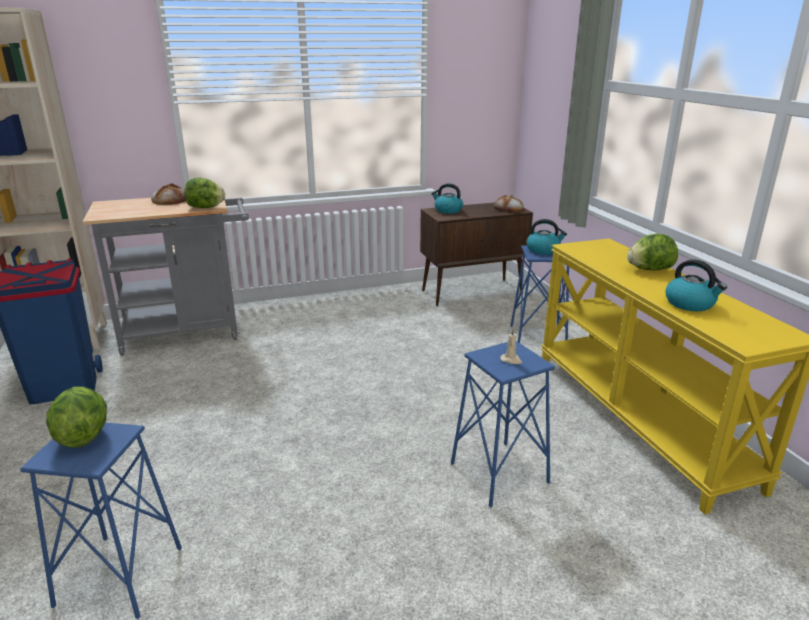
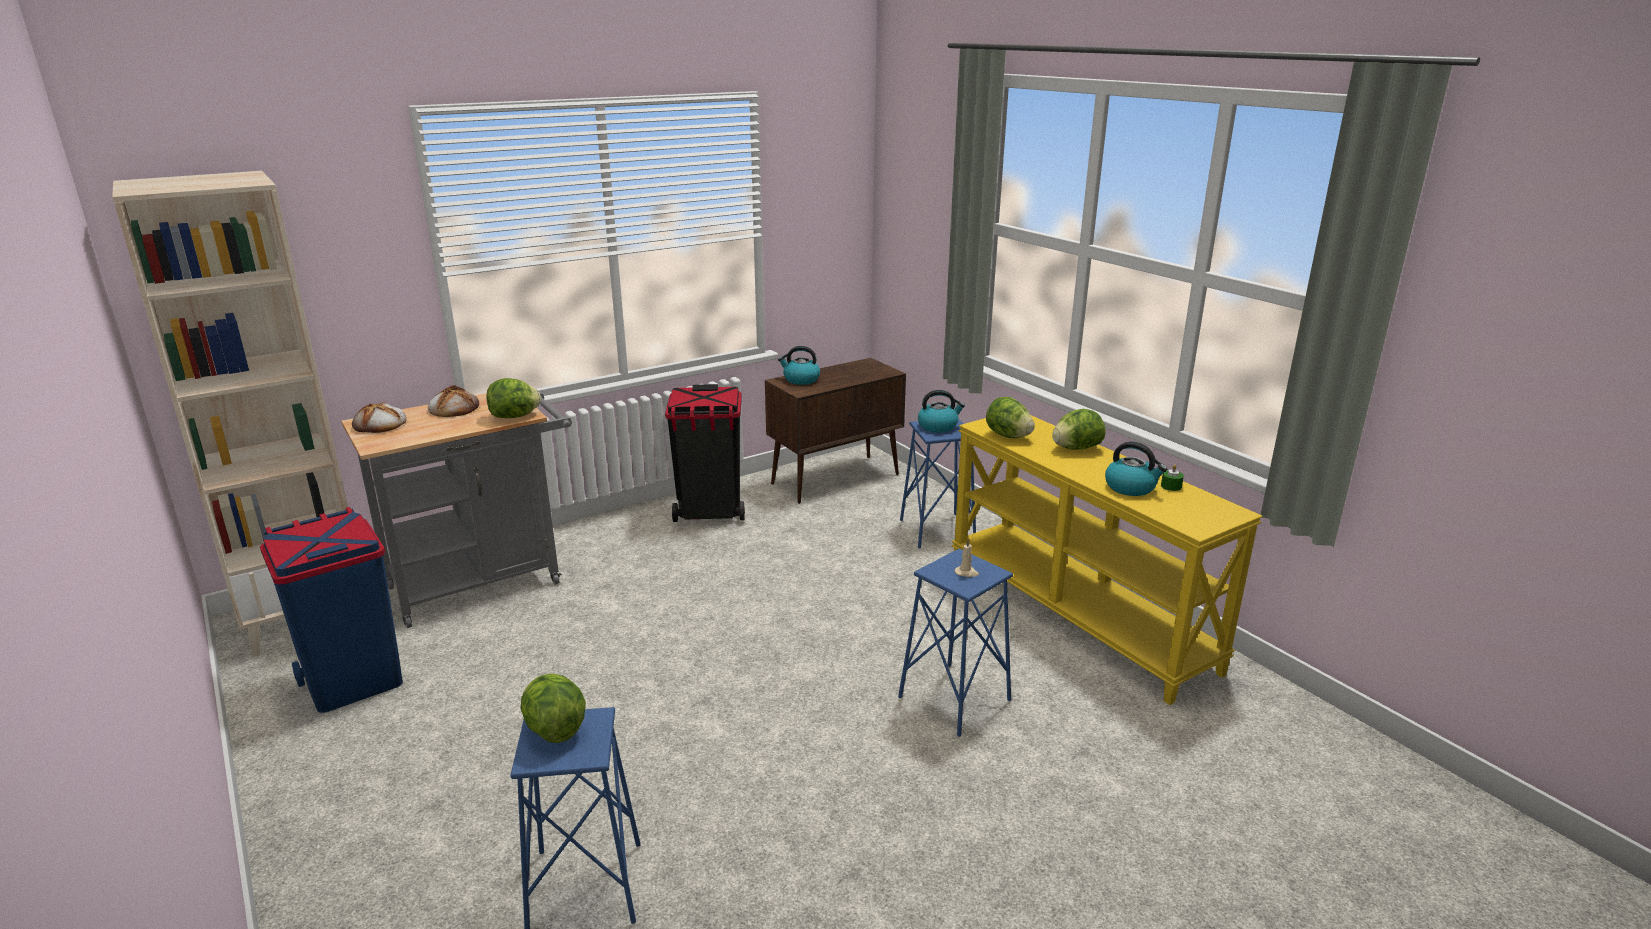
camera: 15 degrees left, 0 degrees up
bread [494,195,524,212] -> bread moved to [352,402,407,433]
none -> black trash can [665,384,745,522]
none -> lettuce [986,397,1035,438]
none -> green candle [1161,464,1184,491]

